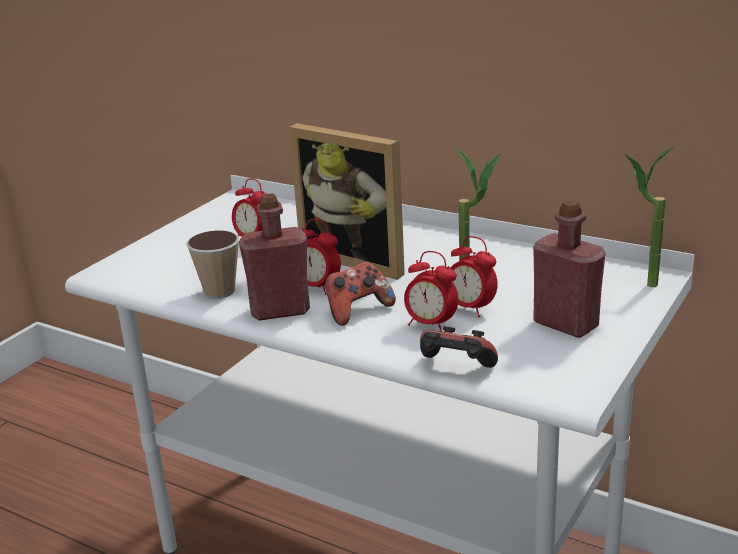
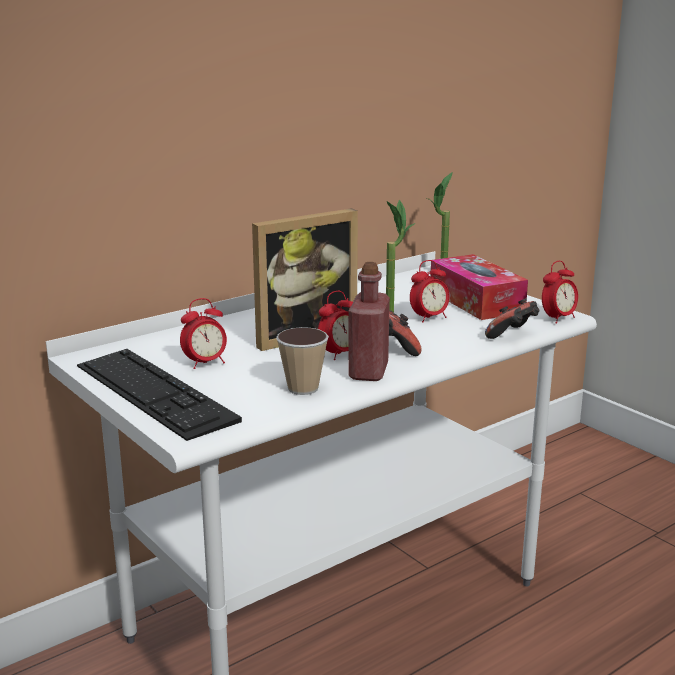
camera: 70 degrees left, 5 degrees down
alarm clock [404,251,458,332] -> alarm clock moved to [542,261,578,324]
red bottle [533,200,606,338] -> tissue box [430,254,528,320]
none -> keyboard [77,349,242,441]

